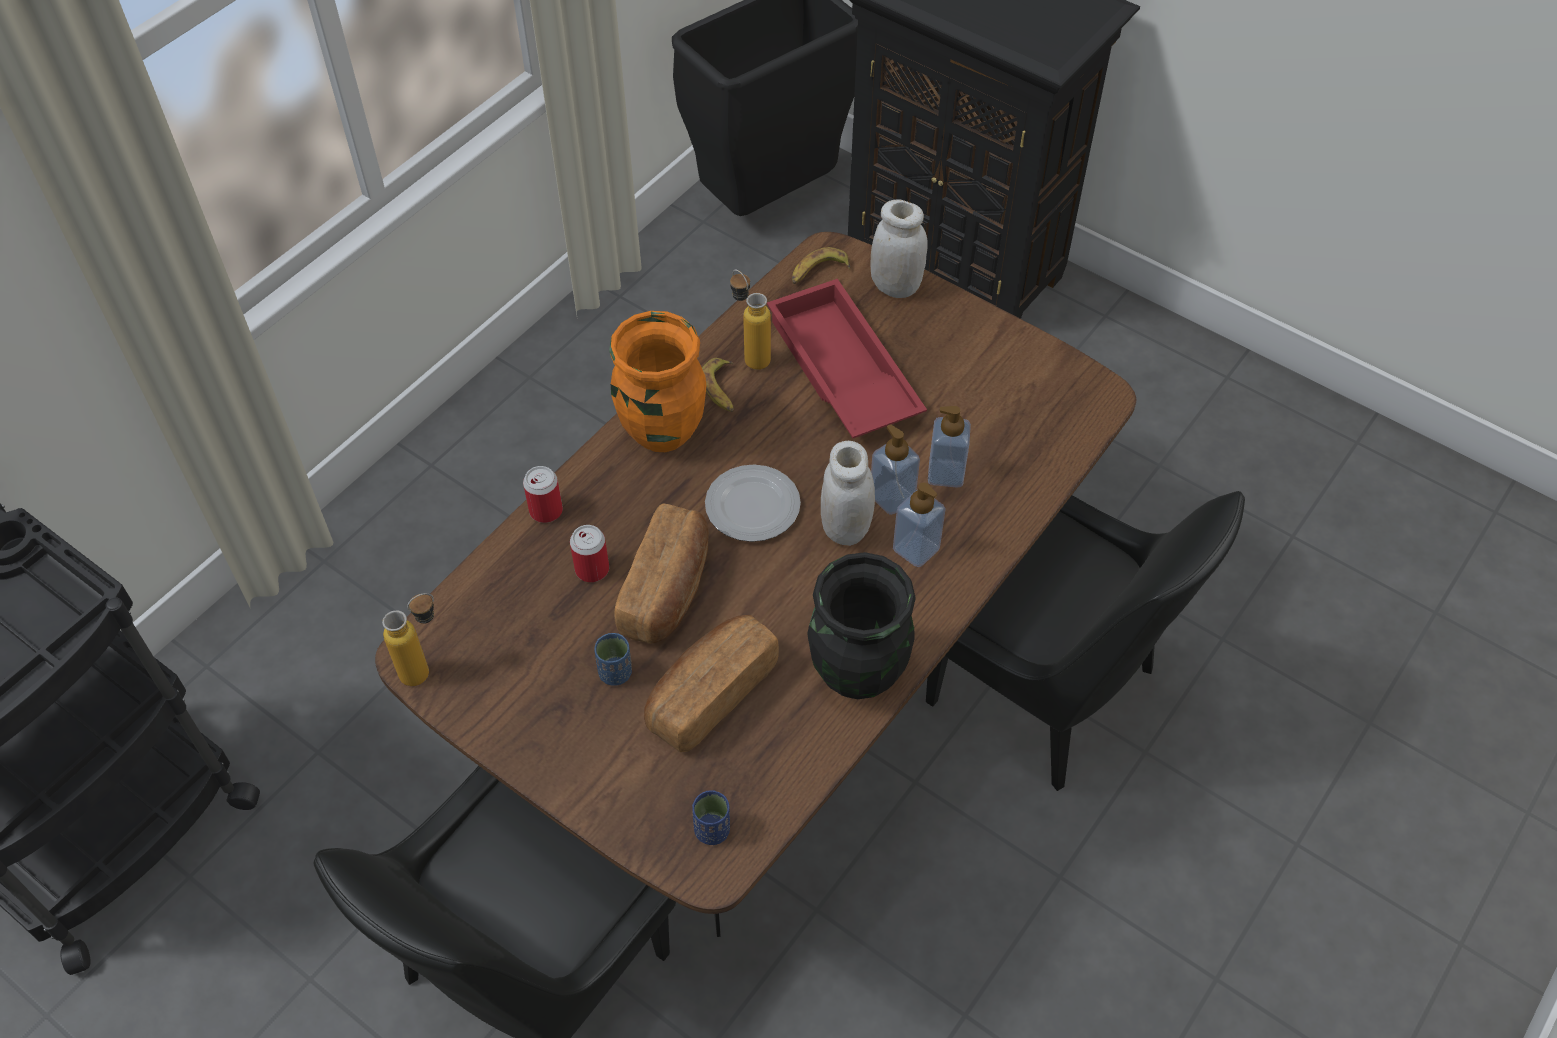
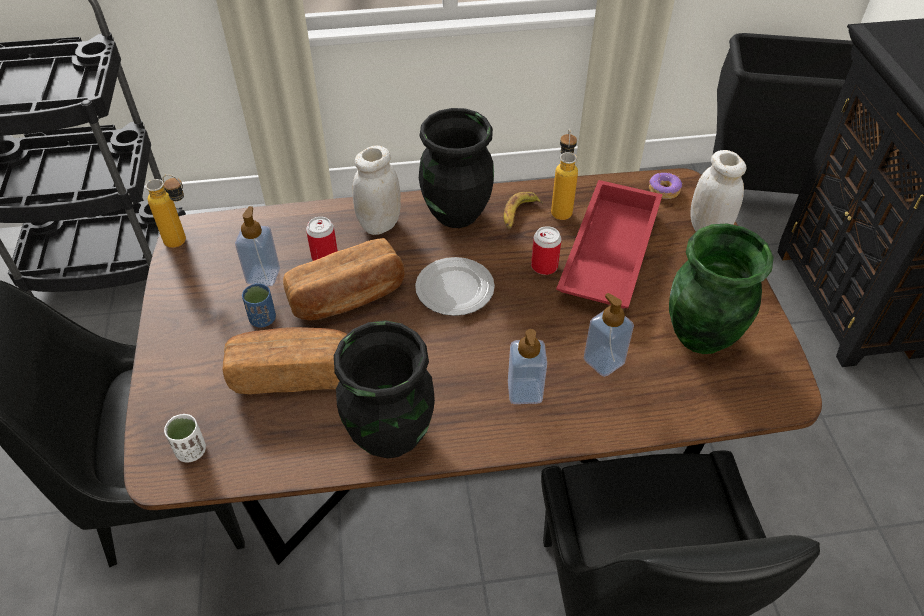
camera: 45 degrees right, 5 degrees down
can [523,466,563,523] -> can moved to [531,226,562,275]
orange vase [609,311,706,452] -> black vase [419,108,494,228]
blue cup [692,790,730,845] -> white cup [164,414,206,462]
banana [792,247,851,284] -> donut [649,172,682,199]
white jar [821,441,875,546] -> white jar moved to [353,146,401,235]
soap dispenser [871,424,920,515] -> soap dispenser moved to [235,206,280,286]
none -> green vase [669,224,774,354]

